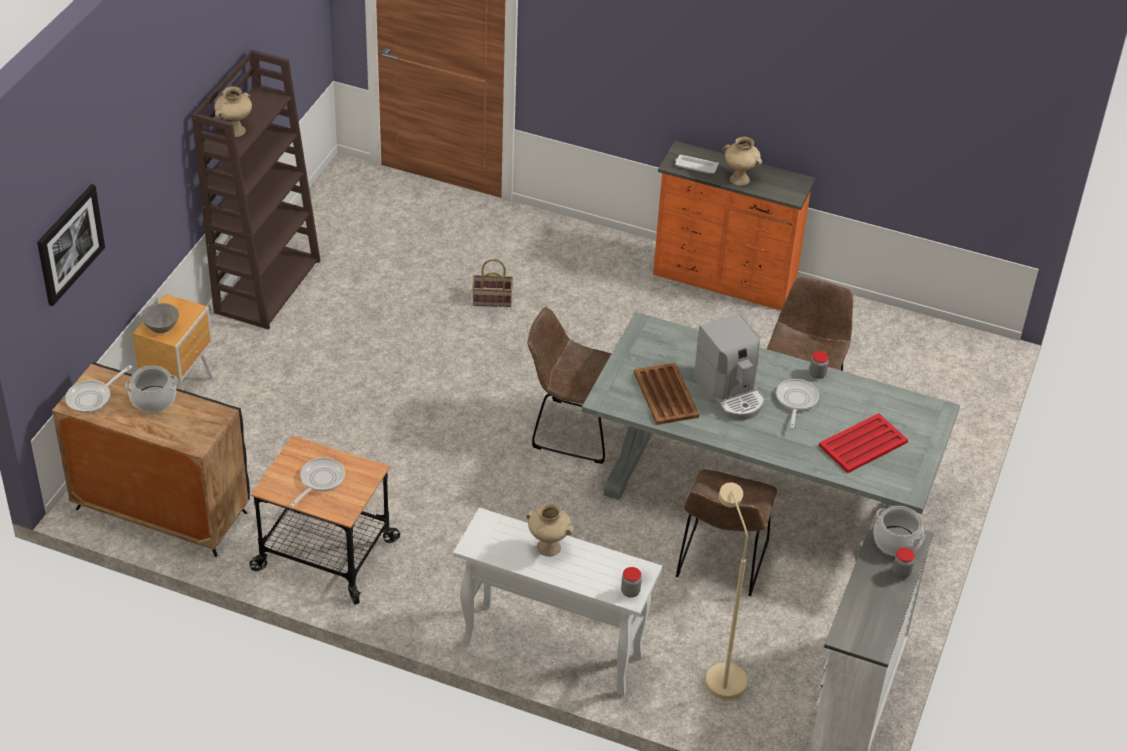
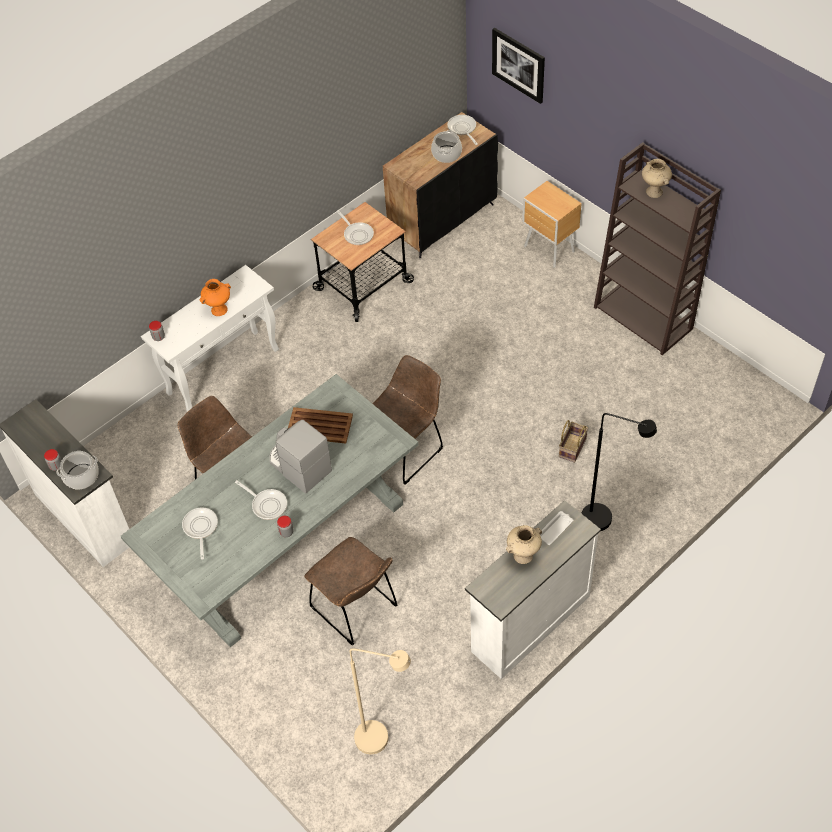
camera: 120 degrees right, 10 degrees up
grey bowl [141,303,179,333] -> none
beige vase [526,503,575,557] -> orange vase [200,279,231,316]
orange dresser [653,141,816,311] -> white dresser [465,500,601,679]
coffee machine [694,314,765,420] -> coffee machine turned 45 degrees clockwise [269,420,332,493]
beige floor lamp [705,482,748,700] -> beige floor lamp moved to [349,648,411,754]
red tray [819,413,908,473] -> frying pan [182,507,218,559]
none -> black floor lamp [581,413,657,531]

